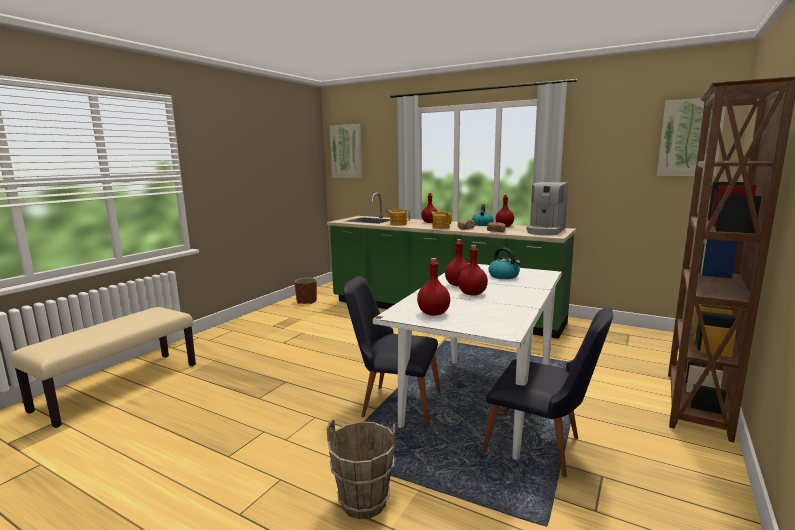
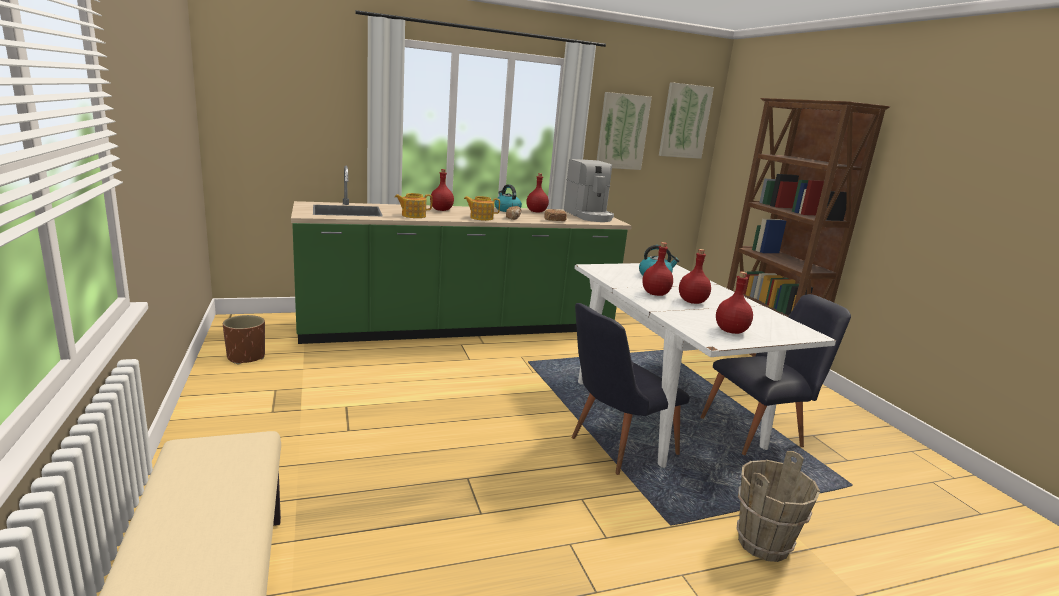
camera: 50 degrees left, 5 degrees up
picture [330,124,362,178] -> picture moved to [597,92,652,170]

